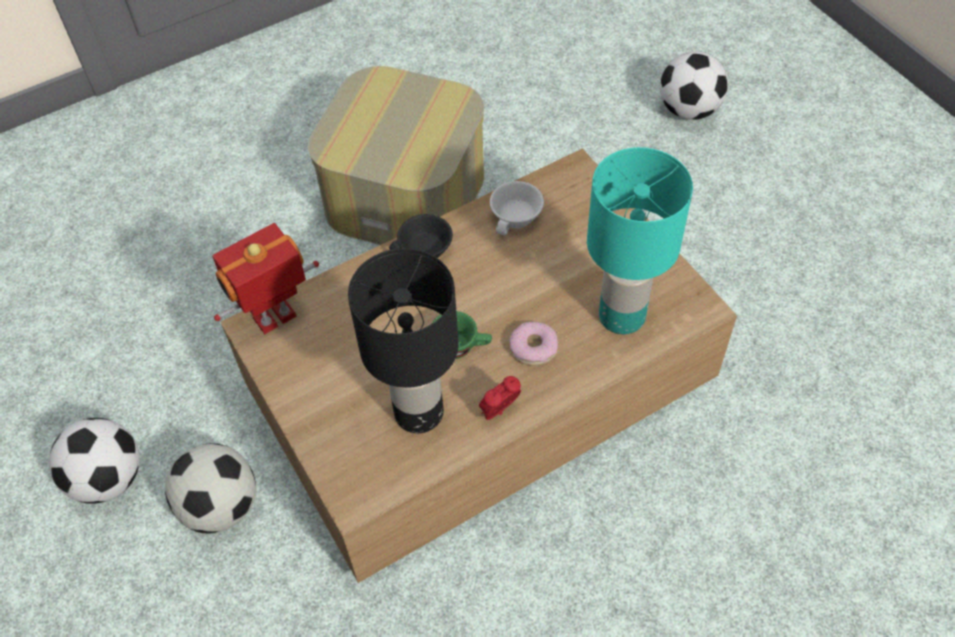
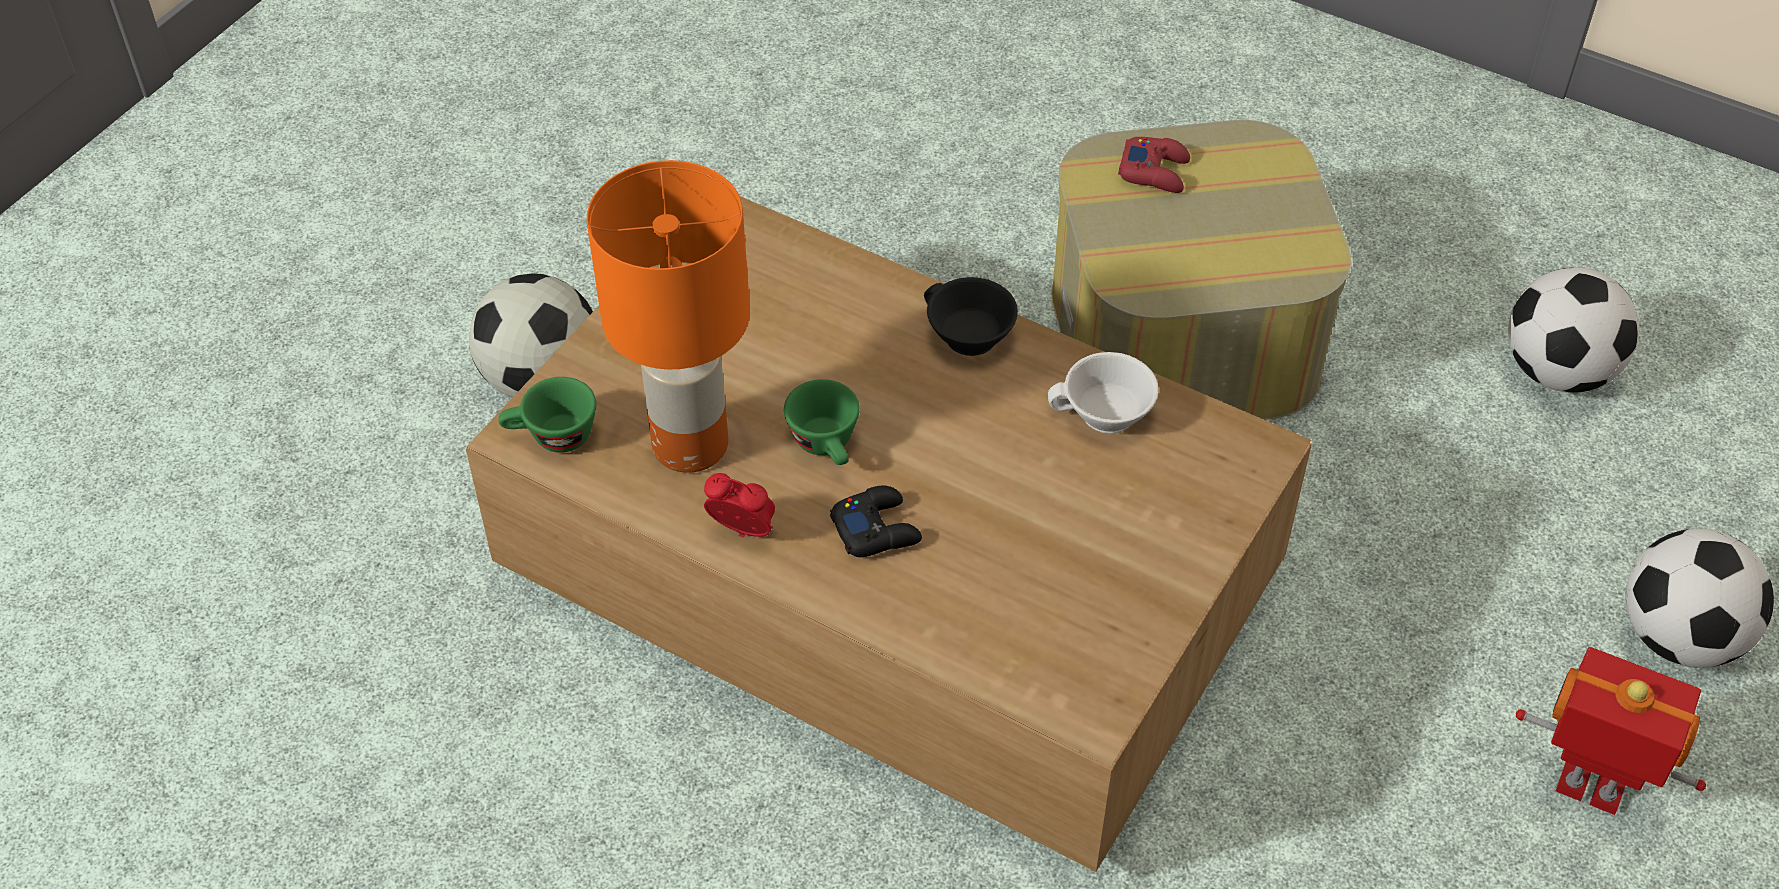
camera: 60 degrees right, 5 degrees down
football [49,418,140,504] -> football moved to [1508,267,1639,393]
toy robot [212,223,319,334] -> toy robot moved to [1516,647,1706,815]
black table lamp [348,248,459,433] -> orange table lamp [586,160,750,473]
donut [509,321,558,366] -> black game controller [830,485,922,557]
turquoise table lamp [587,147,693,334] -> none
none -> green cup [499,377,596,453]
none -> red game controller [1118,137,1190,193]

